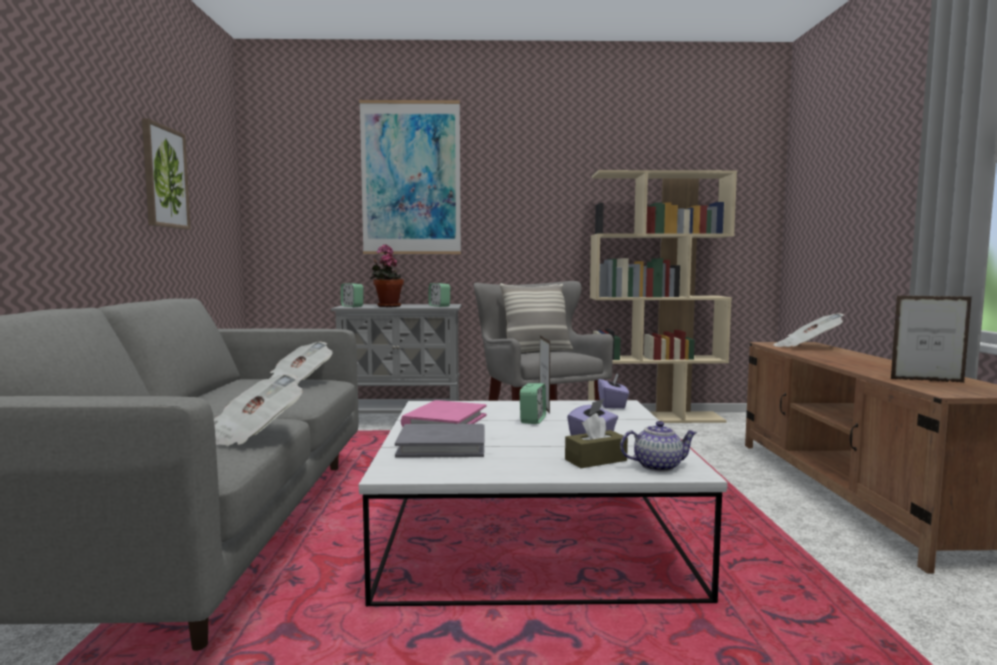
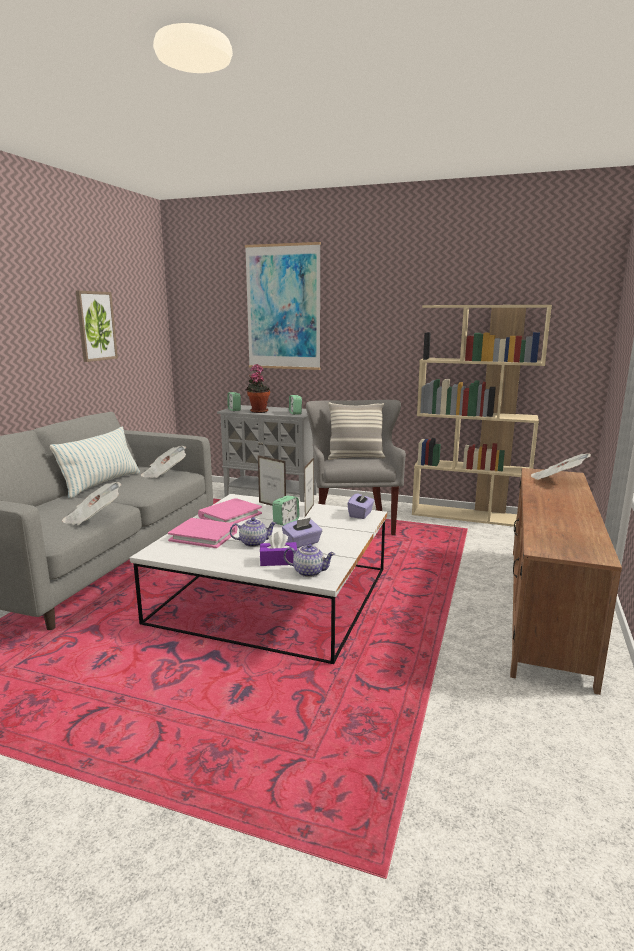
camera: 20 degrees right, 10 degrees up
grey book [395,424,484,458] -> pink book [168,518,238,548]
brown tissue box [565,413,628,468] -> purple tissue box [260,532,297,566]
picture frame [891,295,972,383] -> picture frame moved to [258,455,286,506]
none -> pillow [50,427,140,499]
none -> teapot [230,517,277,547]

